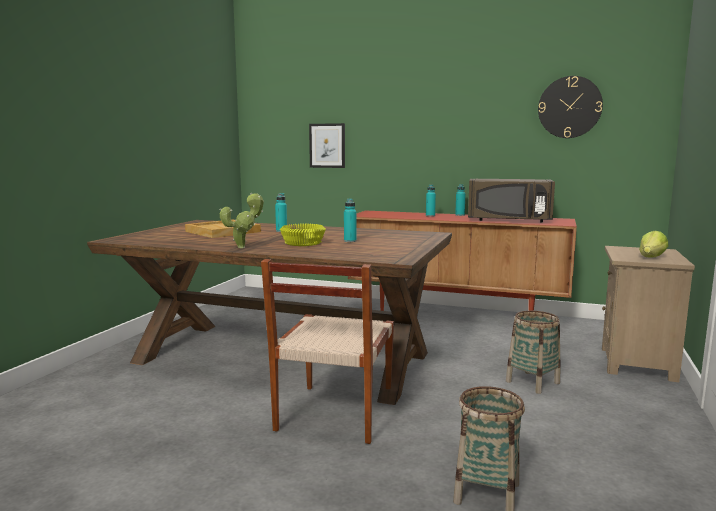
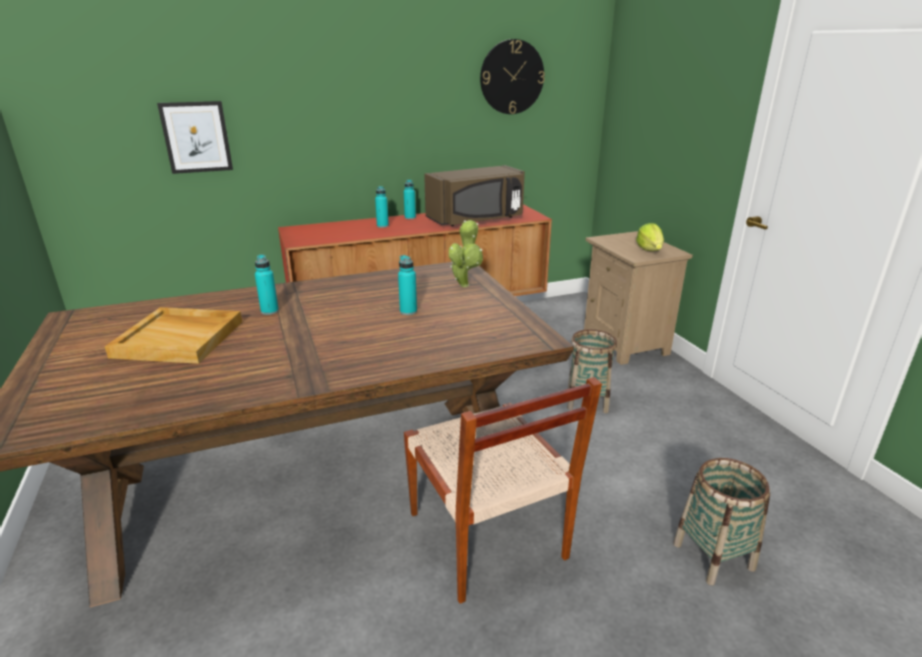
camera: 40 degrees left, 15 degrees up
potted plant [220,193,264,248] -> potted plant moved to [449,220,483,287]
yellow bowl [280,224,326,246] -> none

